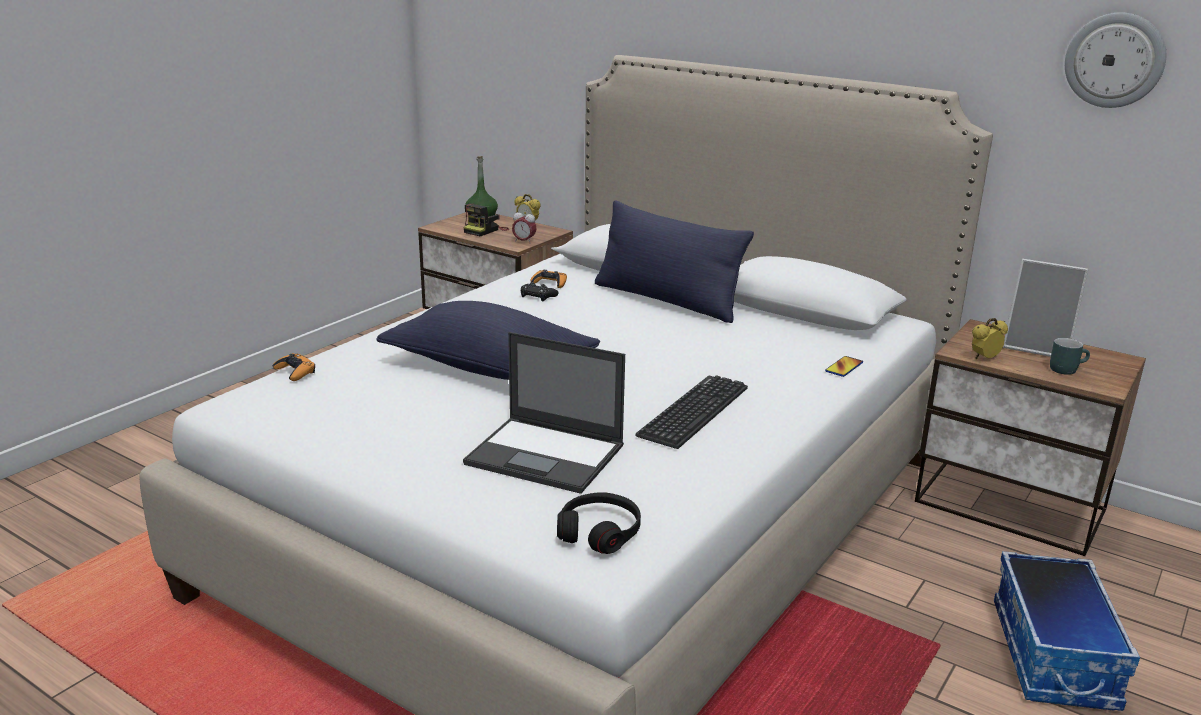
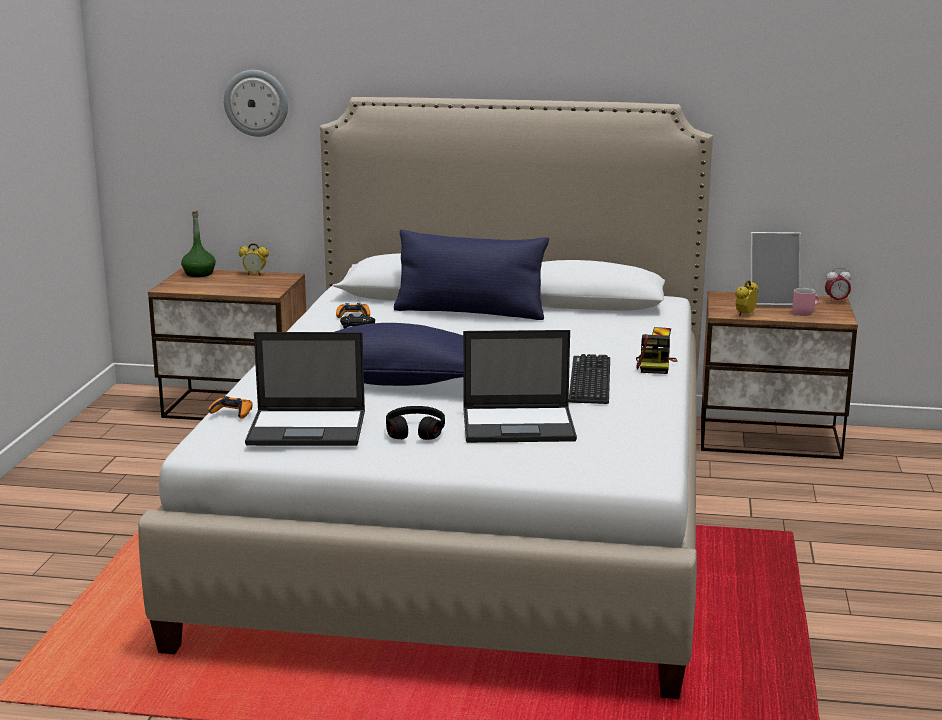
camera: 25 degrees left, 5 degrees down
camera [463,204,509,236] -> camera moved to [636,334,678,374]
alarm clock [512,209,537,244] -> alarm clock moved to [825,268,851,303]
black headphones [557,492,641,554] -> black headphones moved to [386,406,445,440]
storage box [994,551,1140,711] -> none
turquoise mug [1050,338,1090,375] -> pink mug [793,288,819,316]
wall clock [1065,12,1166,108] -> wall clock moved to [224,70,288,137]
none -> laptop [245,332,365,446]

